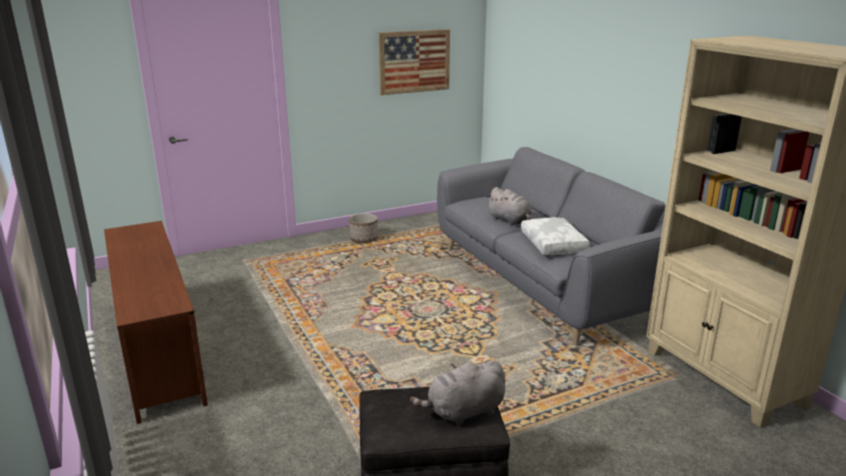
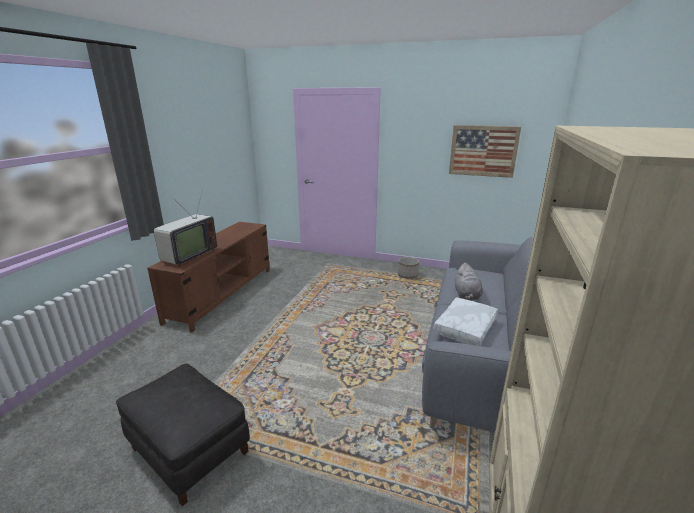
camera: 45 degrees right, 0 degrees up
grey plush toy [410,360,505,426] -> none
none -> television [154,192,217,267]

